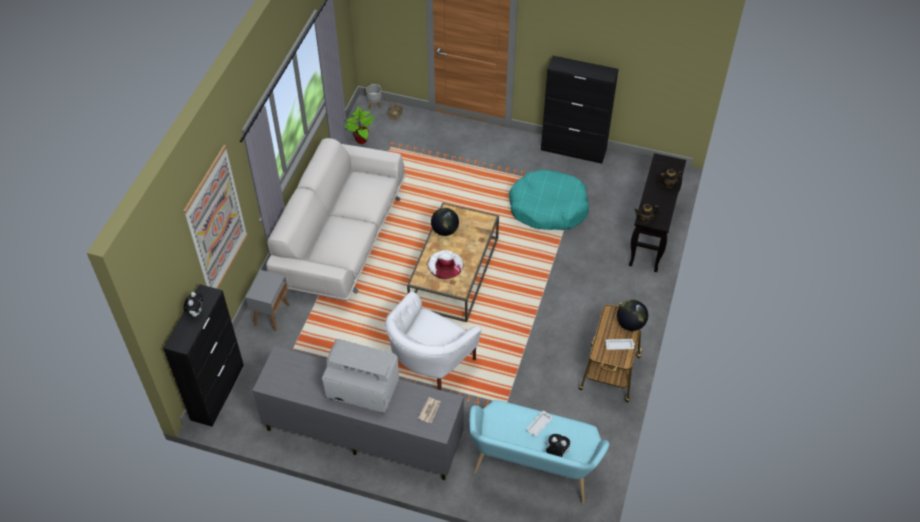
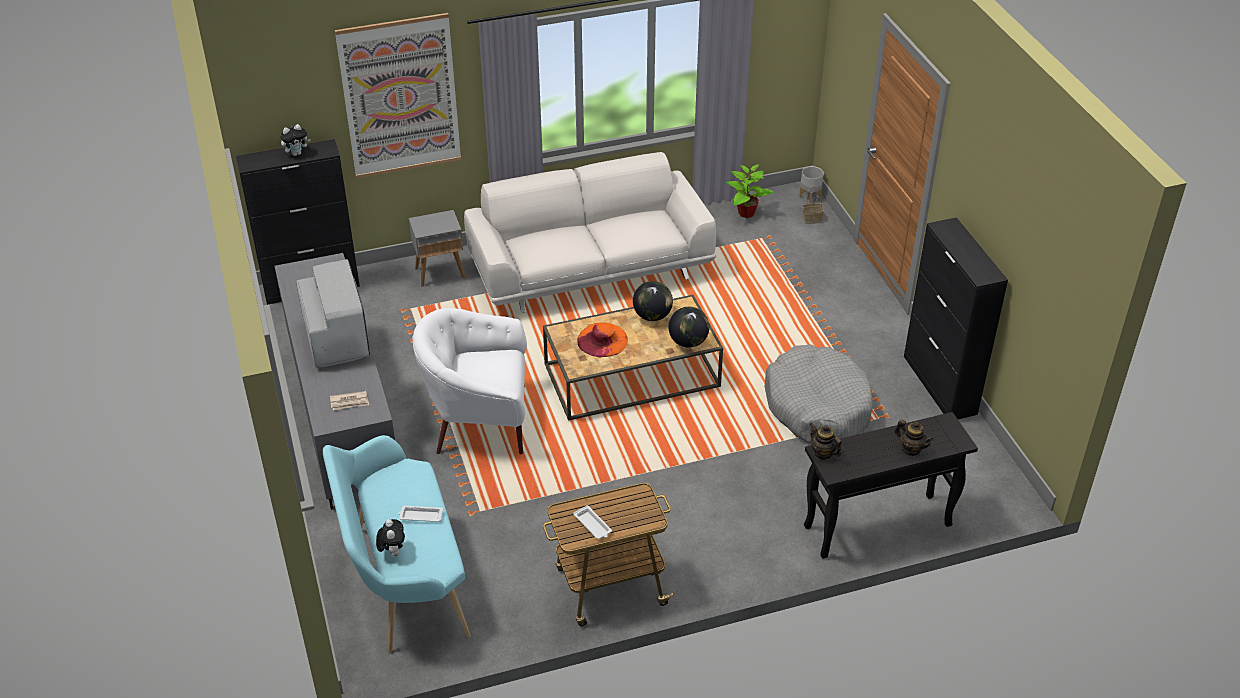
camera: 55 degrees right, 10 degrees down
white hat [427,250,464,279] -> orange hat [578,322,628,357]
turquoise dog bed [509,170,589,230] -> grey dog bed [765,344,873,444]
globe [617,300,648,331] -> globe moved to [668,307,710,348]

